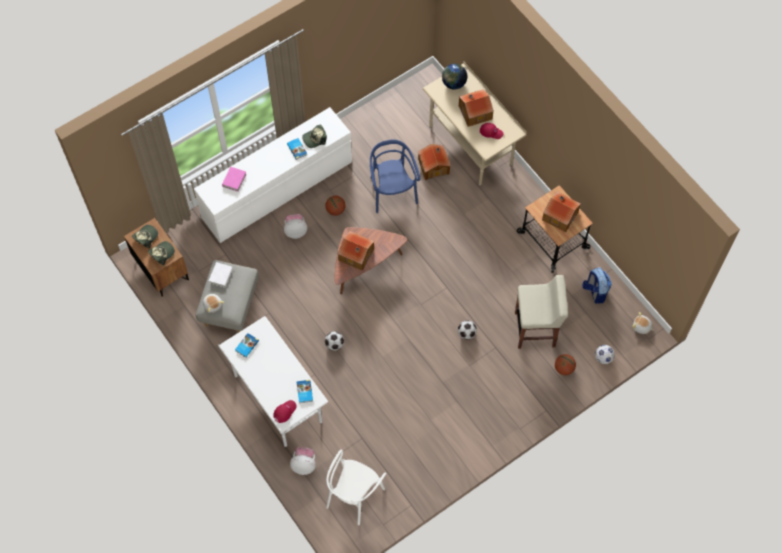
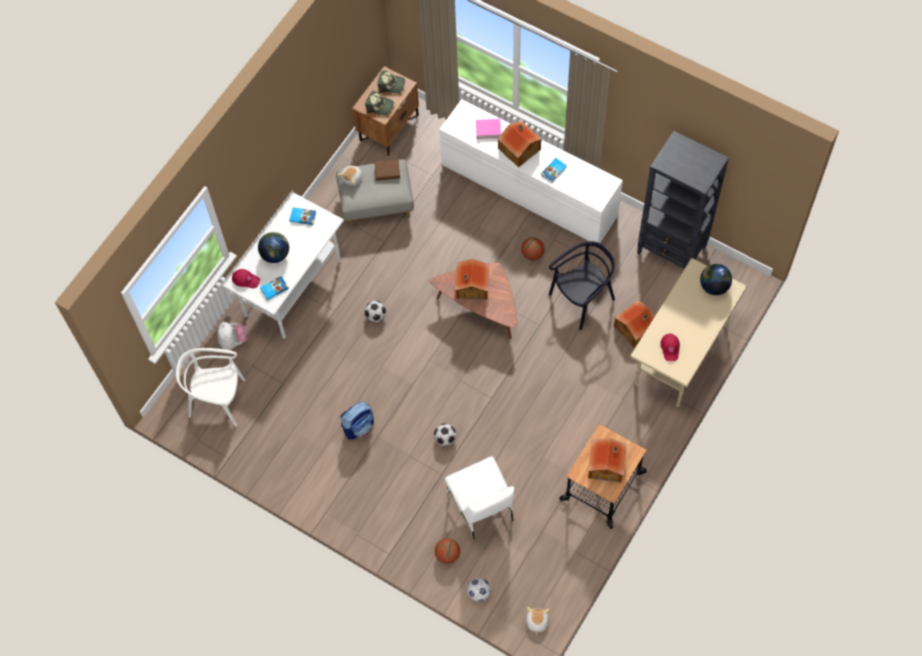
camera: 70 degrees right, 0 degrees up
white book [209,262,233,288] -> brown book [374,160,400,181]
plush toy [284,214,307,239] -> none
cap [302,124,327,148] -> none
blue chair [370,139,420,213] -> black chair [549,241,615,330]
toy house [459,89,494,127] -> toy house moved to [498,120,542,167]
beige stool [515,275,568,349] -> white chair [445,456,515,539]
backpack [582,267,612,304] -> backpack moved to [341,402,374,440]
none -> globe [258,232,289,263]
none -> black bookcase [637,131,729,269]

